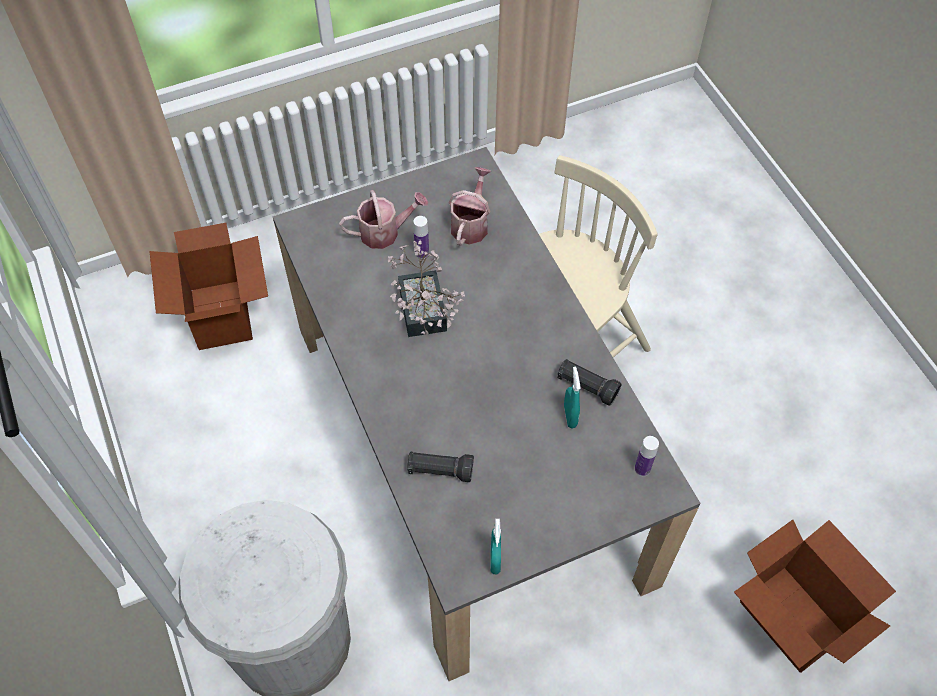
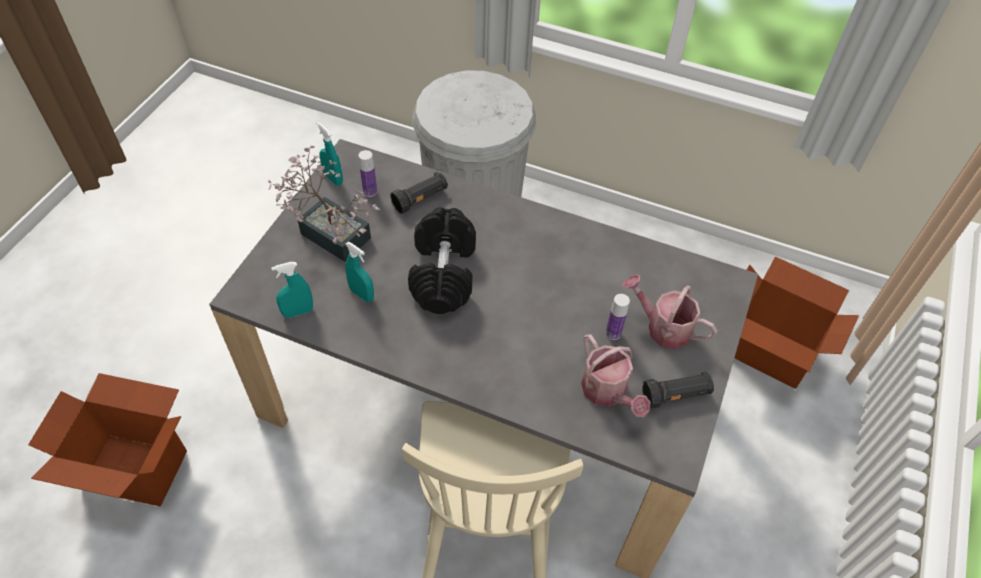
camera: 135 degrees right, 5 degrees down
watering can [339,190,428,249] -> watering can turned 90 degrees clockwise [622,275,717,349]
potted plant [387,241,465,337] -> potted plant moved to [268,146,380,262]
black flashlight [558,359,622,406] -> black flashlight moved to [642,371,714,409]
bottle [635,436,659,476] -> bottle moved to [358,150,377,197]
none -> turquoise spray bottle [271,262,313,318]
none -> black dumbbell [408,207,476,314]

